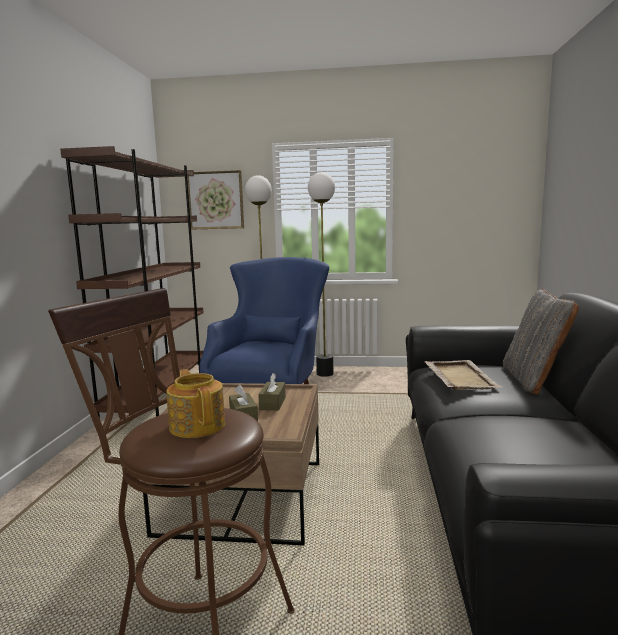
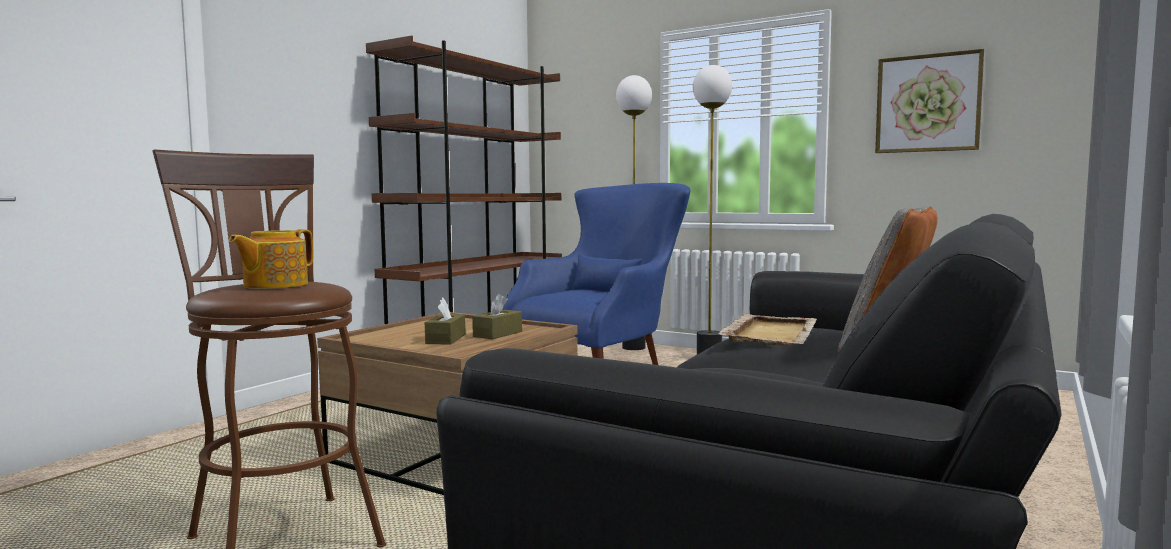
camera: 25 degrees right, 5 degrees down
teapot [166,369,225,438] -> teapot turned 150 degrees counterclockwise [229,229,313,289]
picture [187,170,244,230] -> picture moved to [875,49,984,153]

